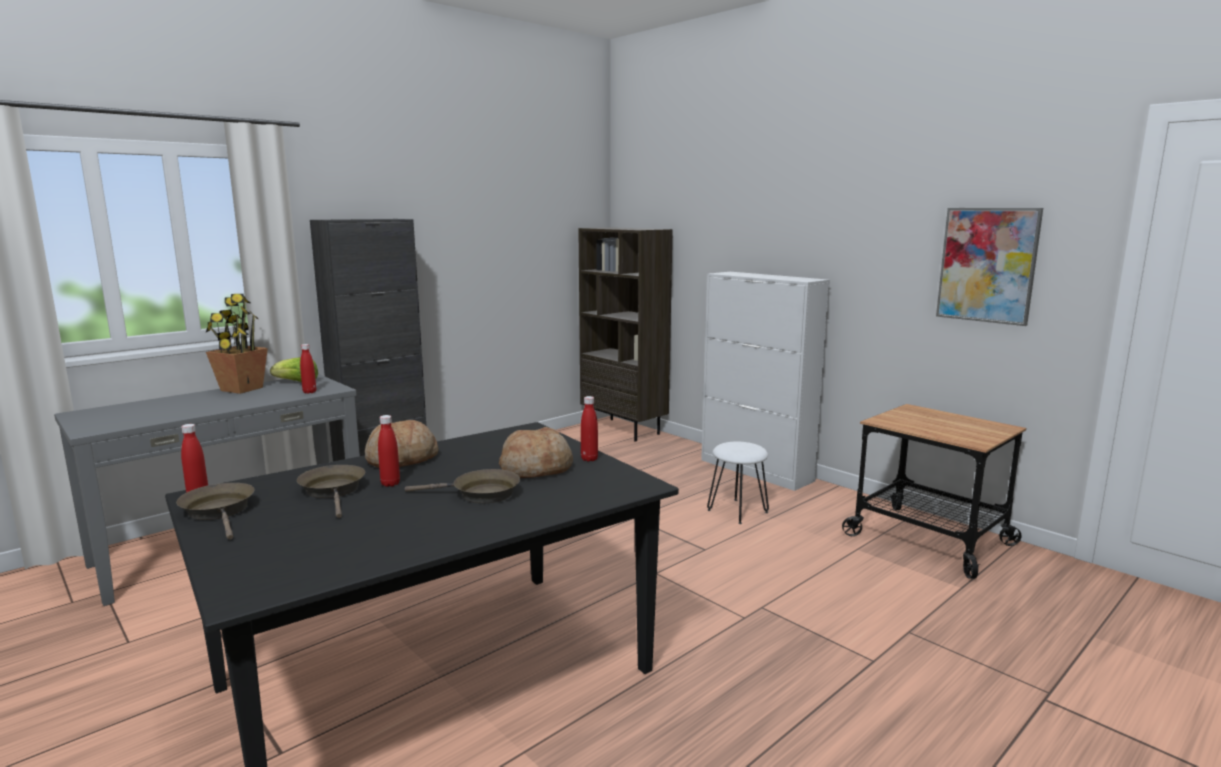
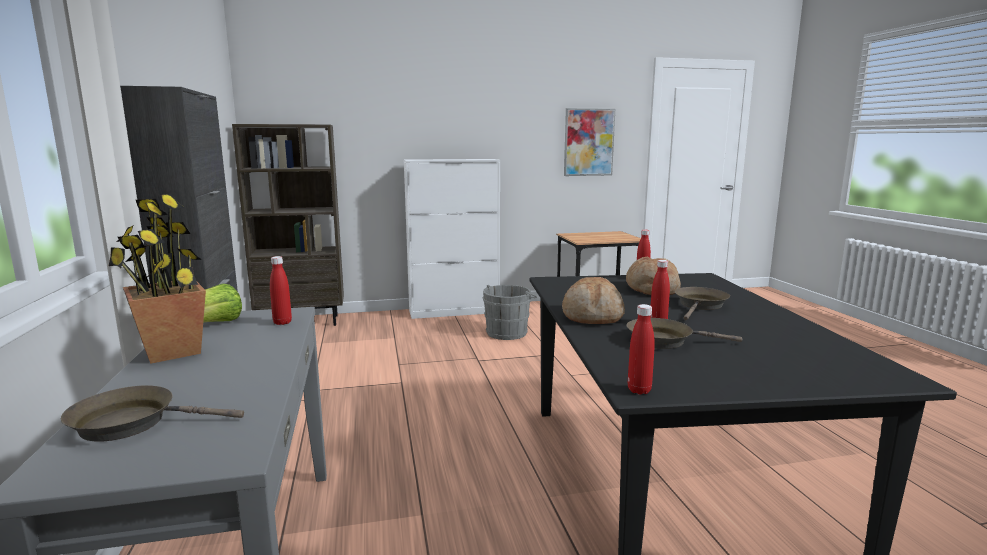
camera: 60 degrees left, 0 degrees up
brown frying pan [176,483,255,540] -> brown frying pan moved to [61,385,244,442]
white stool [707,442,769,524] -> grey bucket [483,285,537,340]

